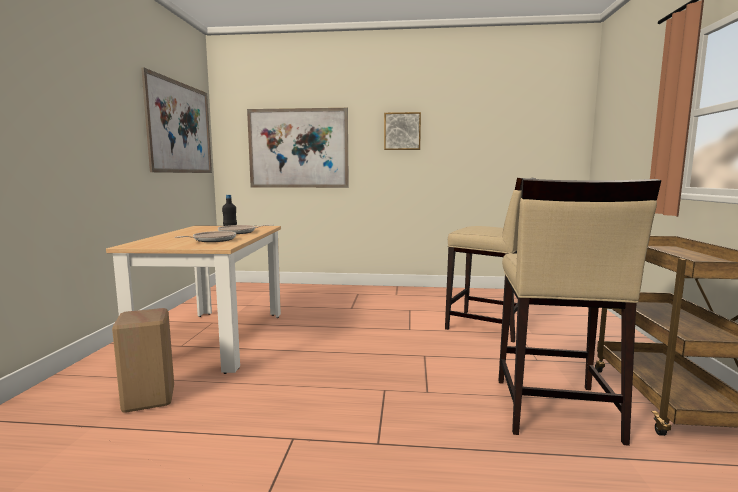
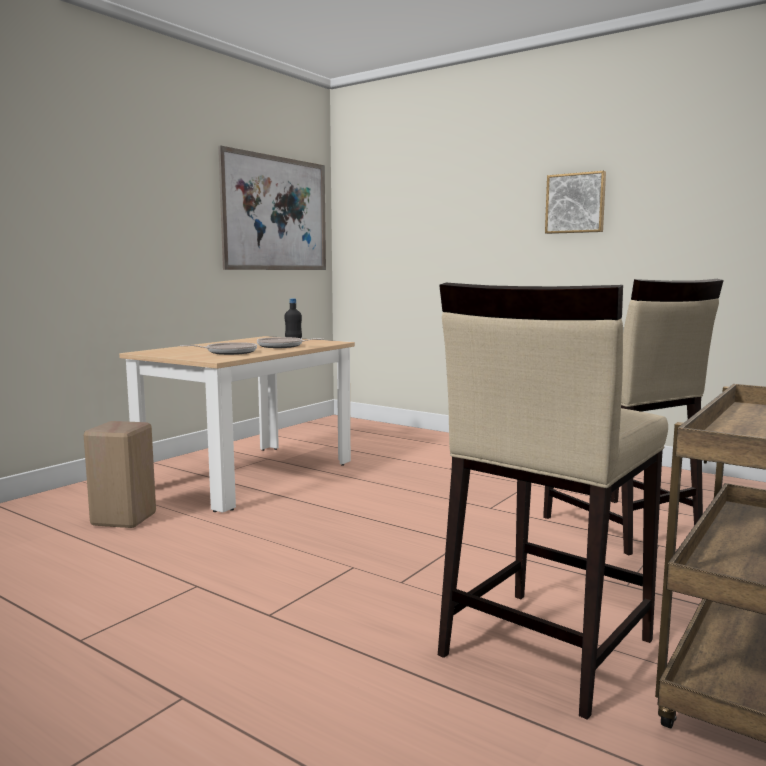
camera: 30 degrees right, 0 degrees up
picture [247,108,349,188] -> none

